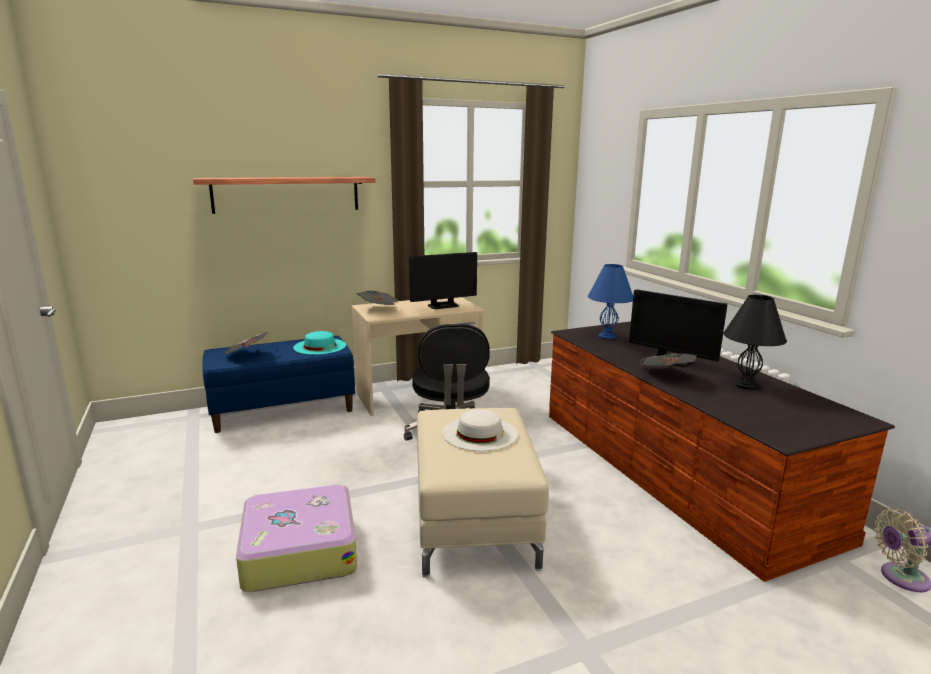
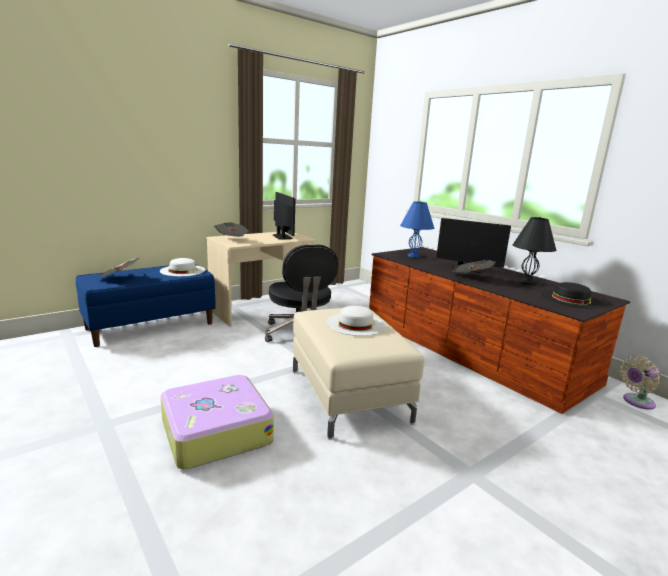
camera: 15 degrees left, 0 degrees up
shelf [193,177,375,214] -> none
turquoise hat [293,331,346,355] -> white hat [160,258,205,276]
monitor [409,252,477,309] -> monitor turned 75 degrees counterclockwise [273,192,296,239]
none -> black hat [541,282,603,308]

